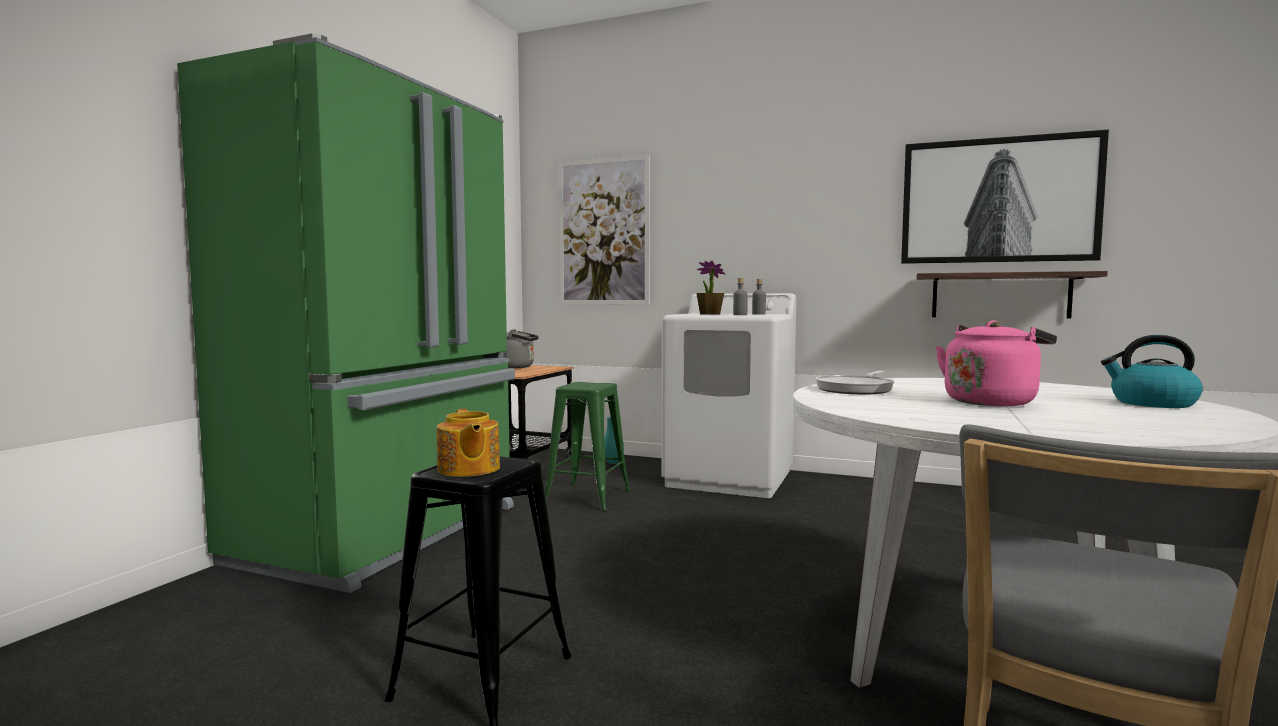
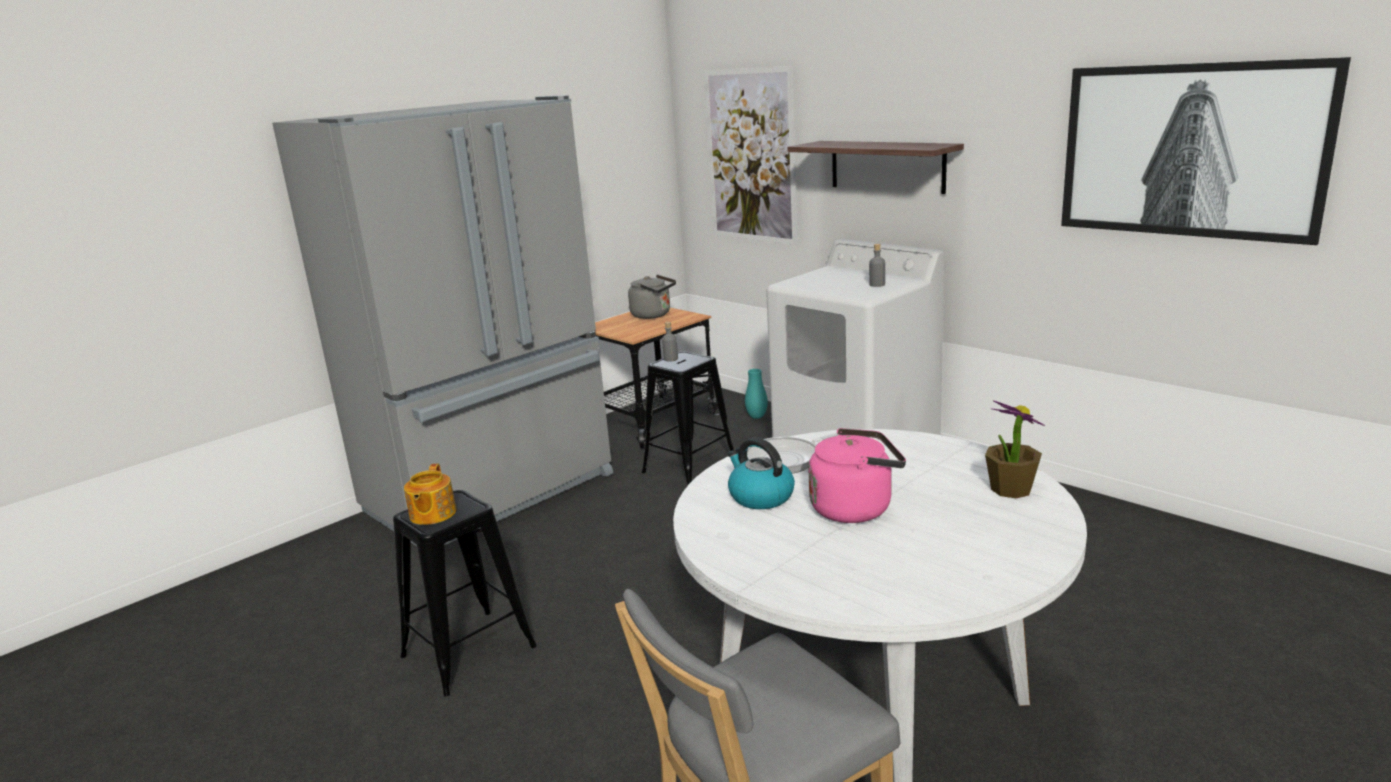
camera: 25 degrees right, 15 degrees up
green fridge [177,33,515,593] -> grey fridge [272,95,613,546]
green stool [545,382,630,511] -> black stool [642,351,734,485]
potted plant [696,261,726,315] -> potted plant moved to [985,401,1045,498]
grey bottle [733,278,748,315] -> grey bottle moved to [662,322,678,362]
shelf [916,271,1108,319] -> shelf moved to [787,141,964,194]
kettle [1101,335,1203,408] -> kettle moved to [728,438,795,509]

